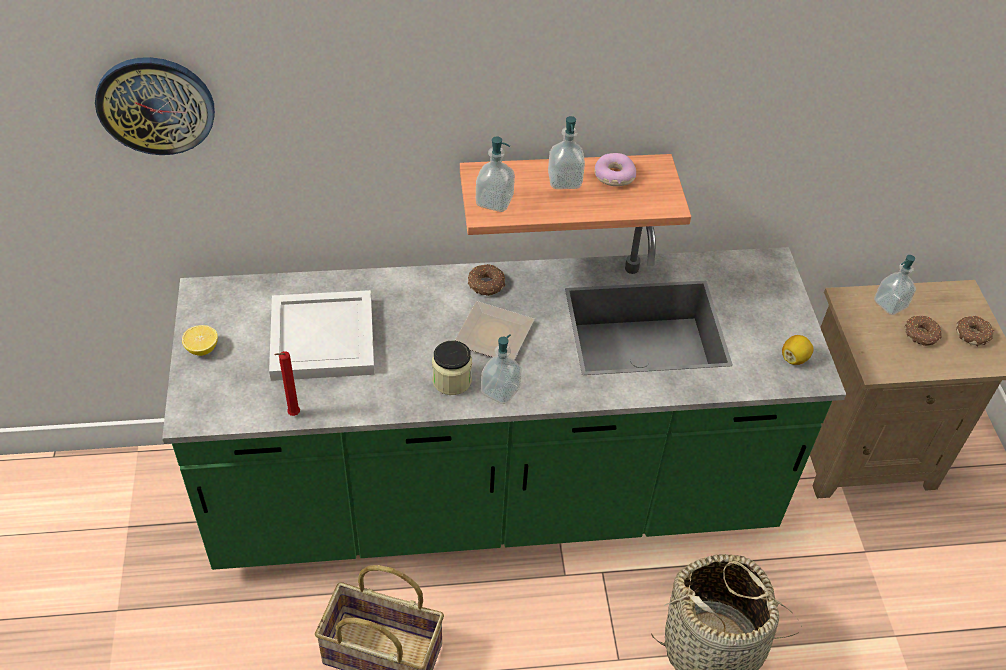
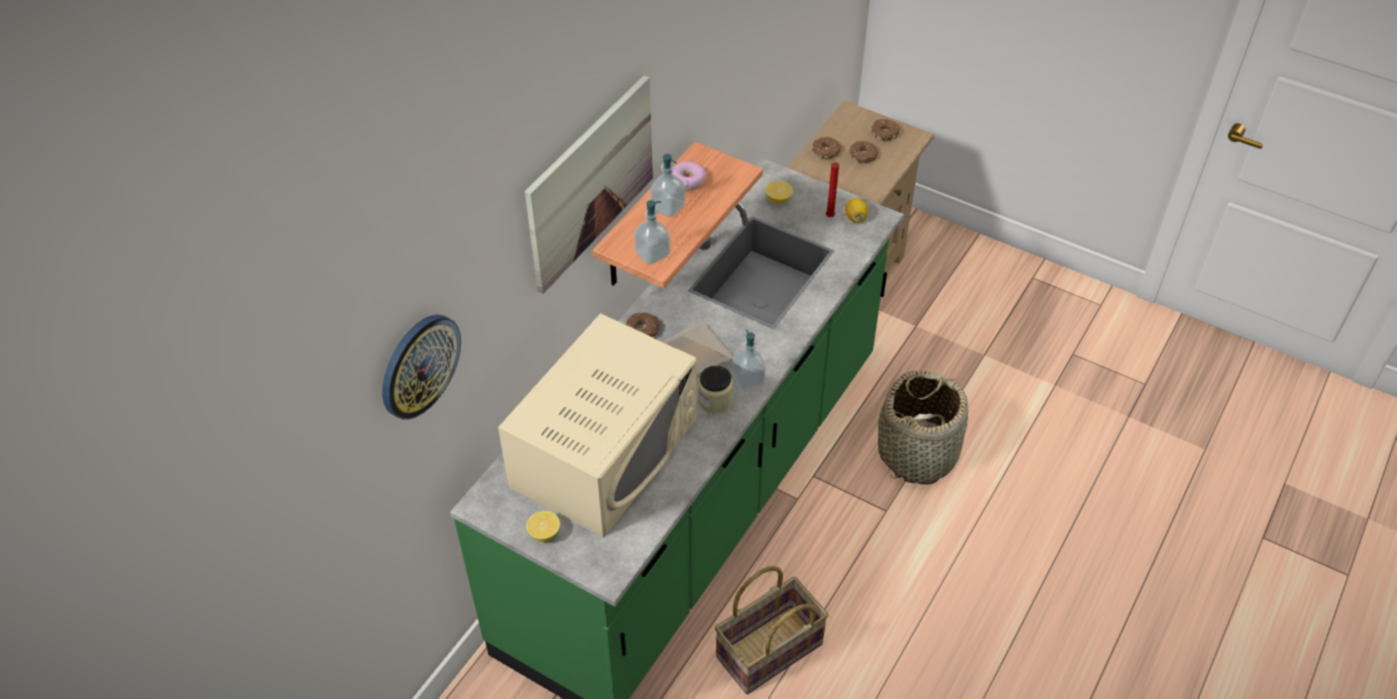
camera: 50 degrees left, 0 degrees up
white tray [269,290,375,381] -> beige microwave [498,313,697,537]
red candle [275,351,300,416] -> red candle moved to [826,162,839,217]
soap dispenser [874,255,916,315] -> donut [812,137,842,159]
none -> picture [525,76,653,294]
none -> lemon [766,181,793,203]

